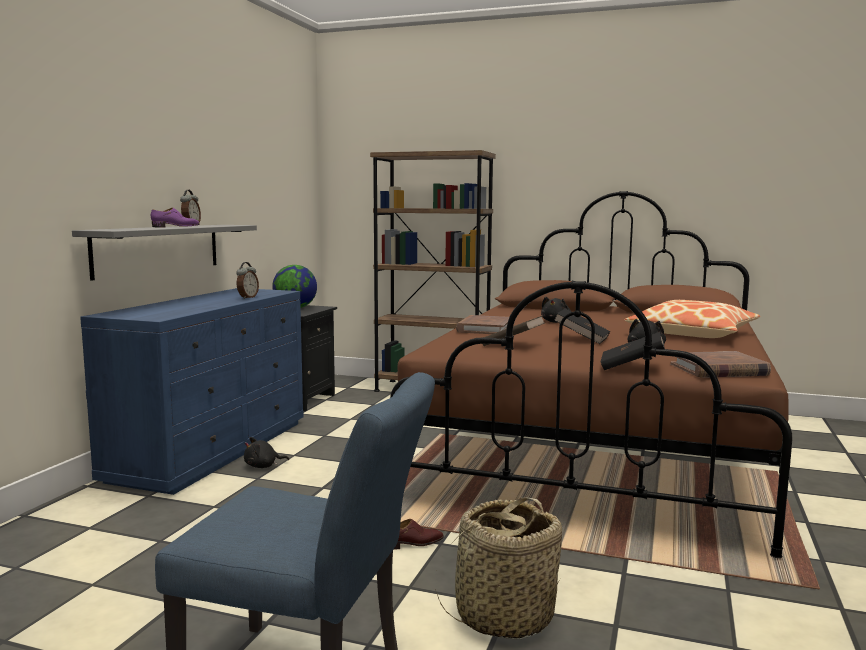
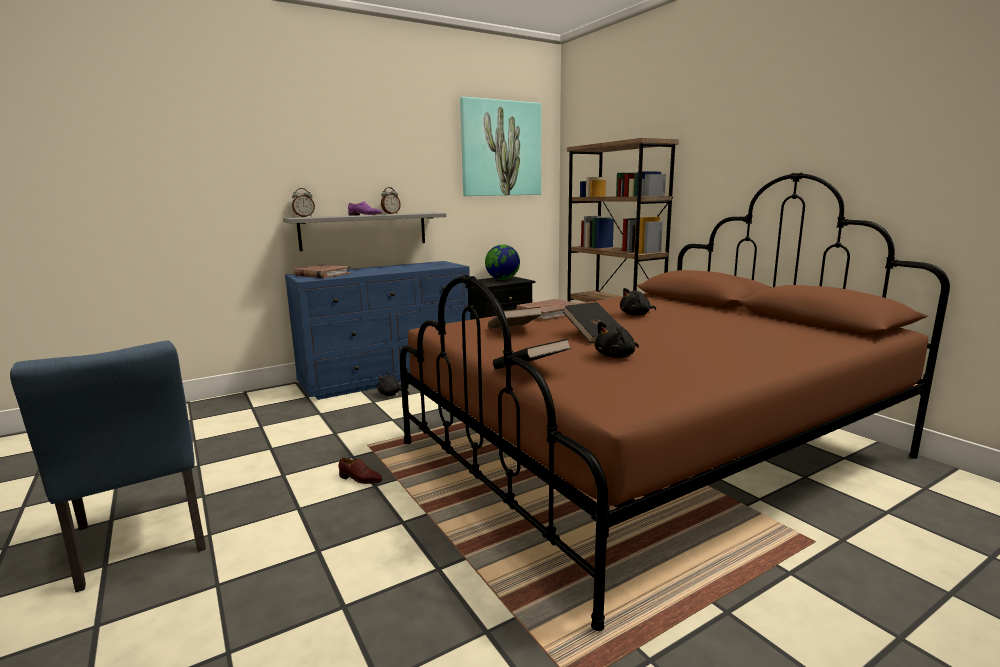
camera: 40 degrees right, 5 degrees up
alarm clock [236,262,259,299] -> alarm clock moved to [292,188,315,217]
basket [435,497,562,639] -> none
pillow [625,300,760,338] -> none
brown book [670,351,771,378] -> brown book moved to [294,265,351,278]
none -> picture [460,97,541,196]

